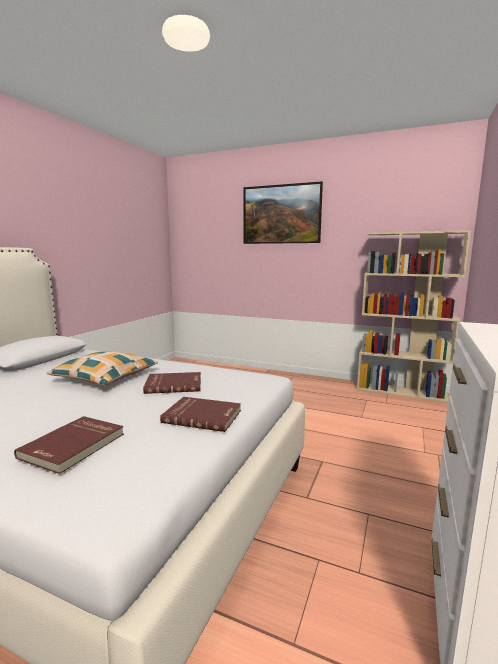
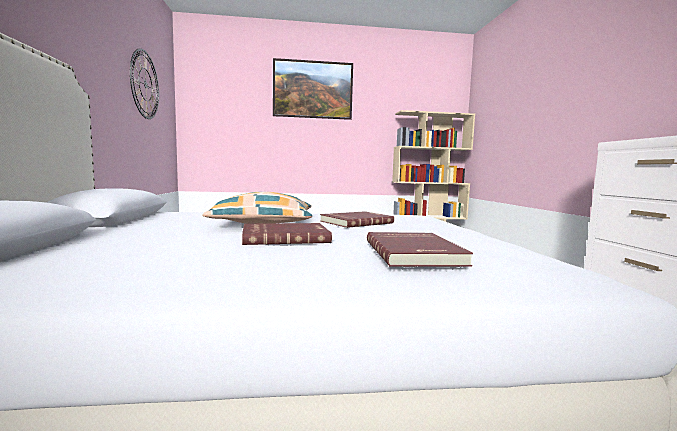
camera: 30 degrees left, 5 degrees down
red book [160,397,241,432] -> red book moved to [242,223,332,245]
none -> wall clock [130,48,159,119]

